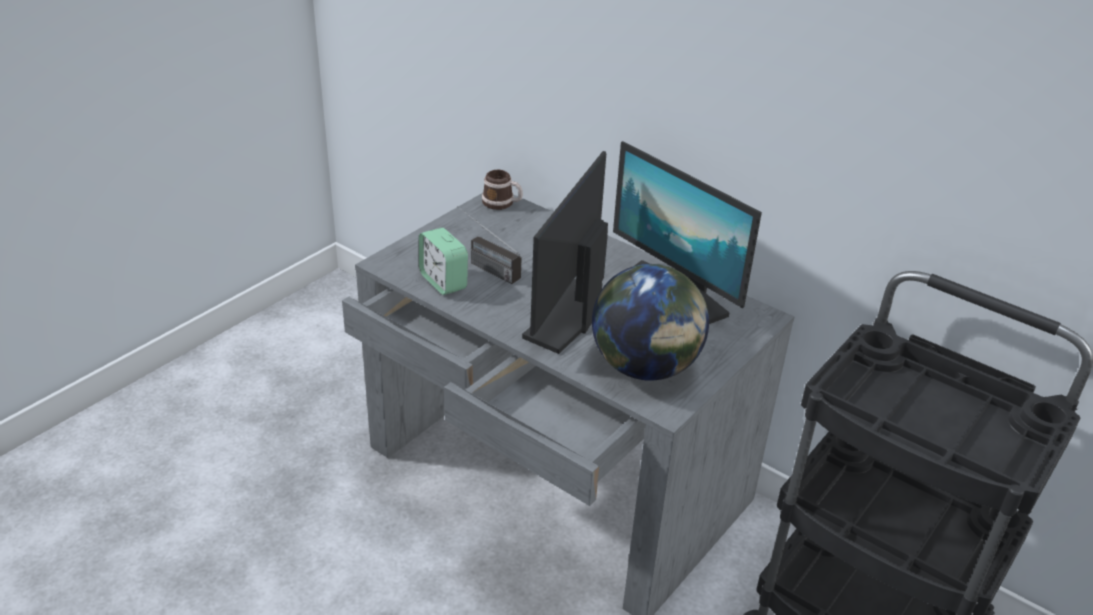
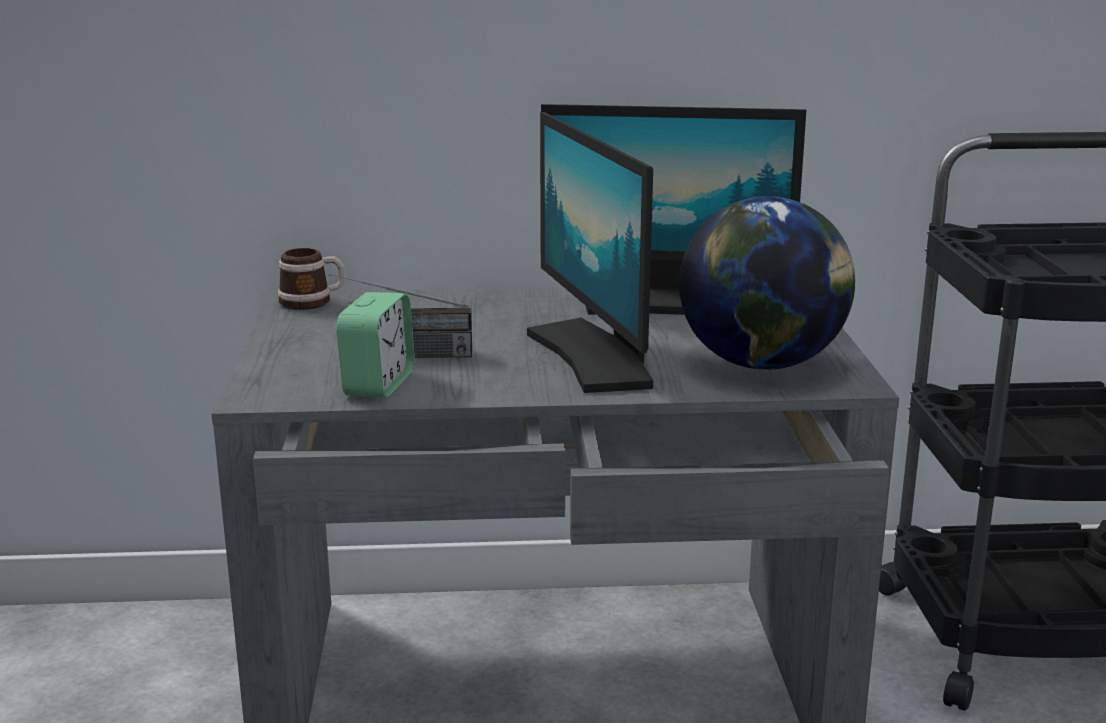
camera: 40 degrees left, 15 degrees down
alarm clock [419,228,468,295] -> alarm clock turned 90 degrees counterclockwise [336,292,415,398]

